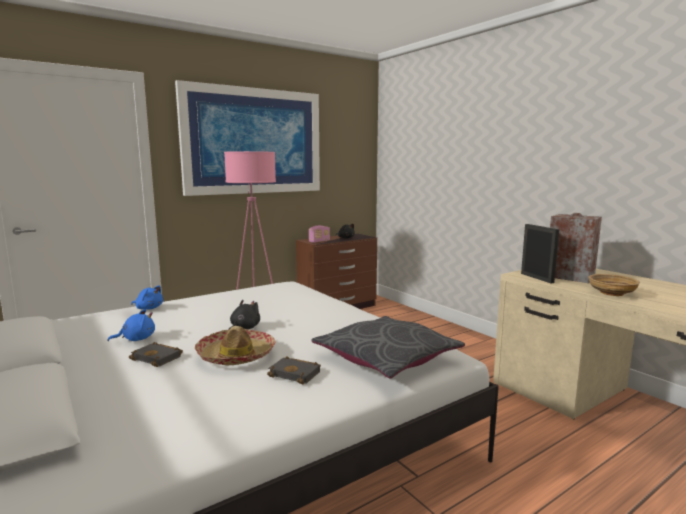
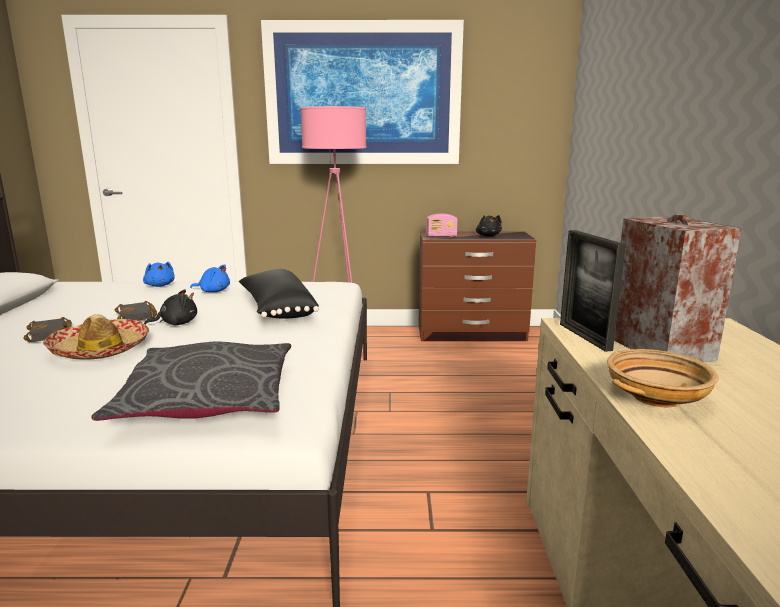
camera: 35 degrees right, 5 degrees up
blue plush toy [107,309,155,341] -> blue plush toy moved to [190,264,230,292]
black book [267,356,321,384] -> black book moved to [114,301,157,321]
picture frame [521,224,560,283] -> picture frame turned 150 degrees clockwise [560,230,626,352]
none -> black pillow [239,269,319,319]

